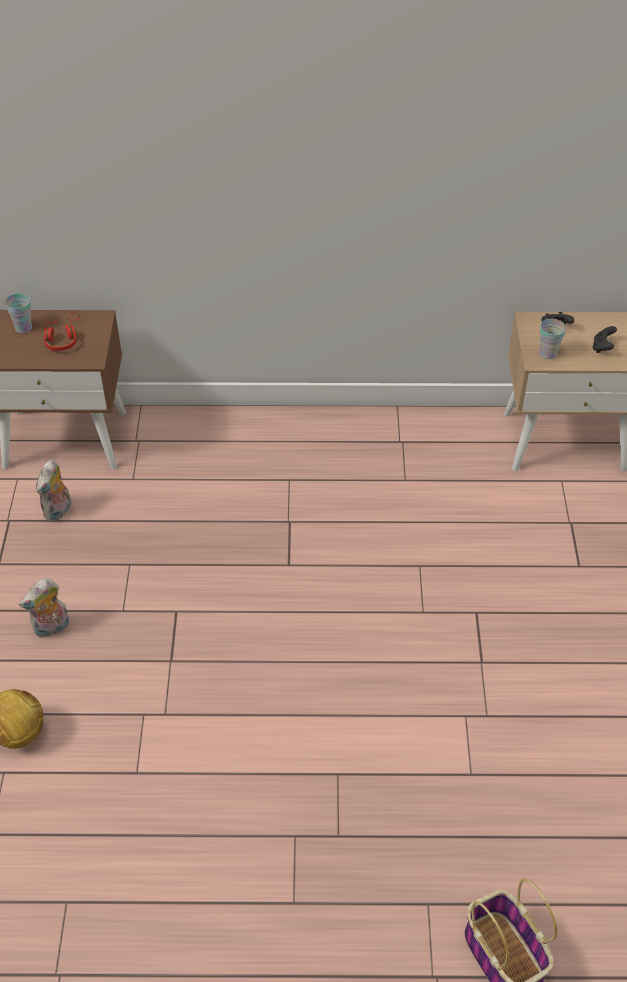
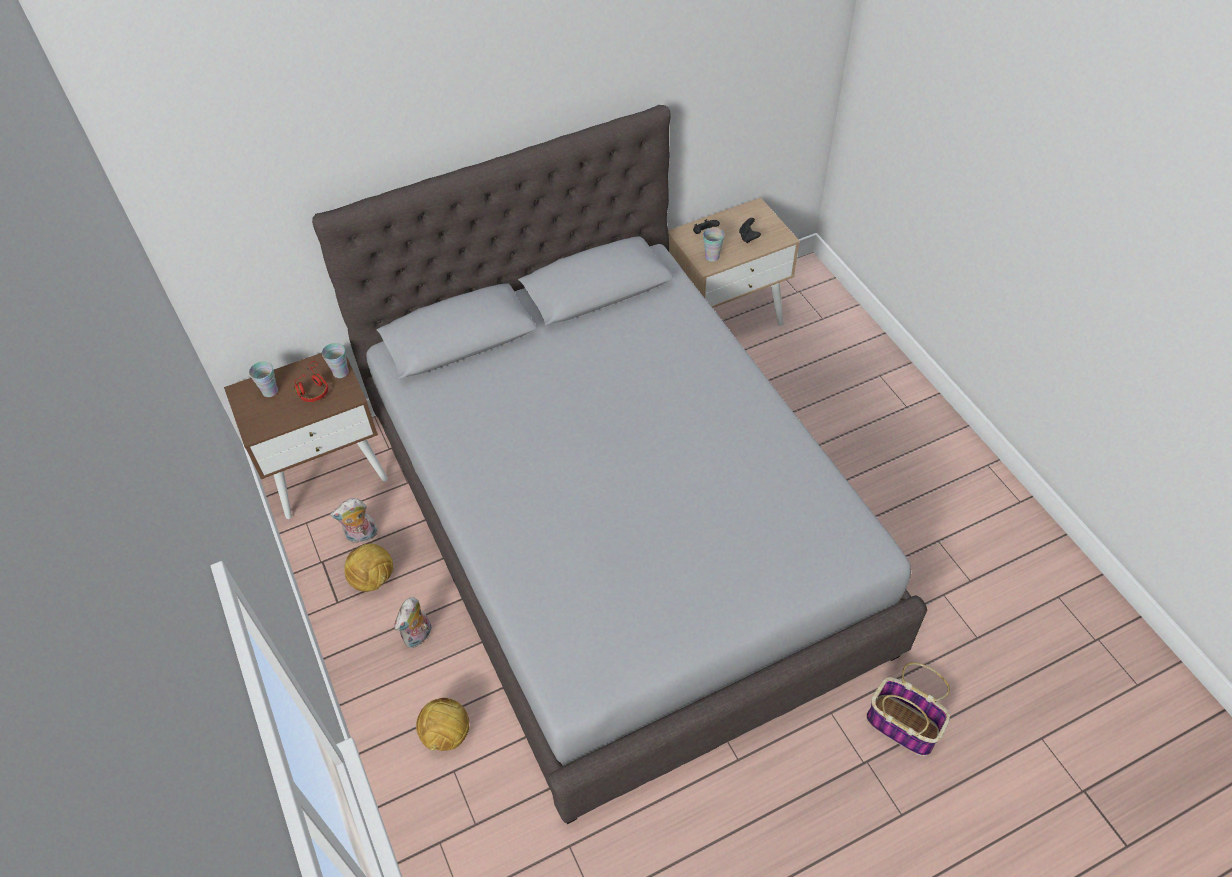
camera: 25 degrees left, 5 degrees up
plush toy [36,460,71,522] -> plush toy turned 75 degrees clockwise [330,498,378,544]
none -> grey bed [312,105,927,824]
none -> cup [322,343,349,378]
none -> football [344,544,393,592]

